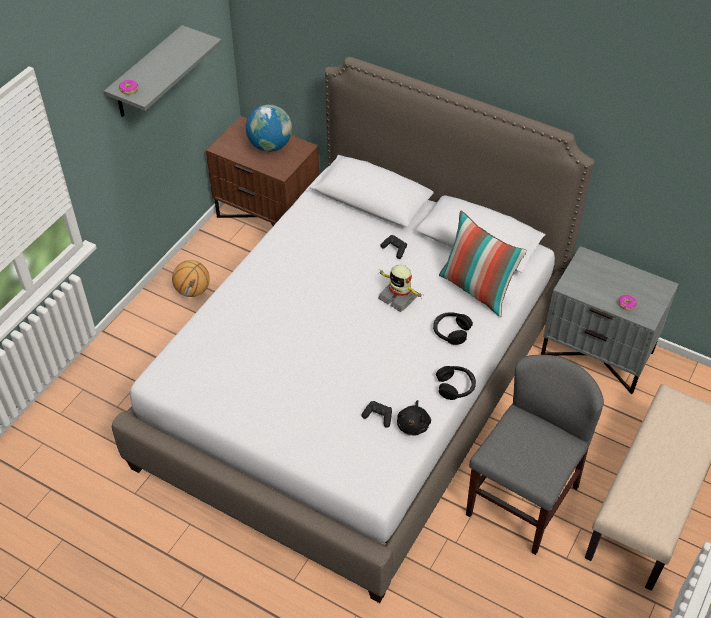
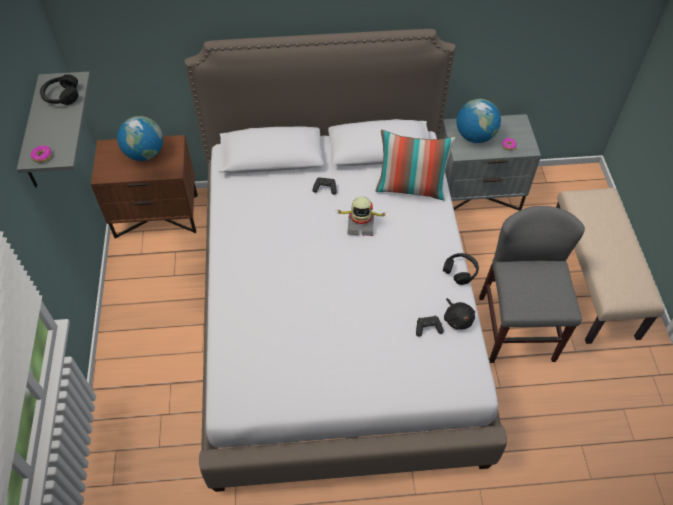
camera: 35 degrees left, 5 degrees up
basketball [172,260,210,297] -> none
black headphones [433,312,473,345] -> black headphones moved to [40,74,78,105]
none -> globe [457,99,501,143]

